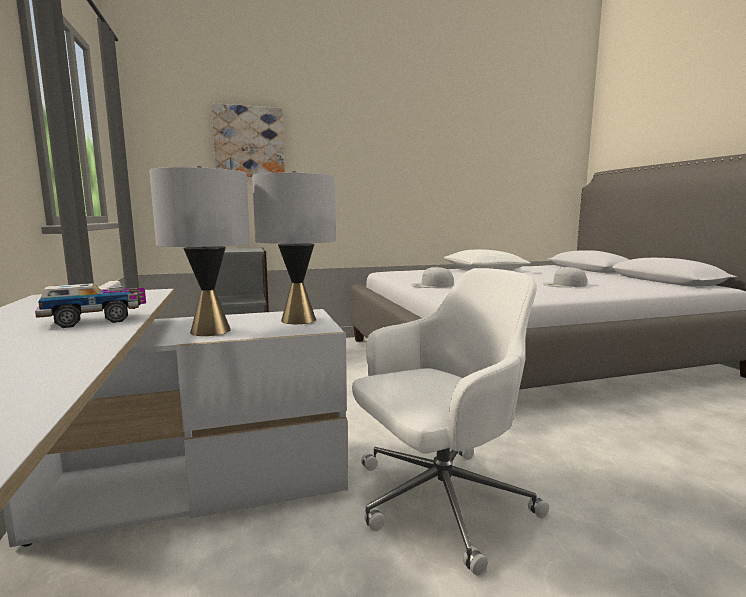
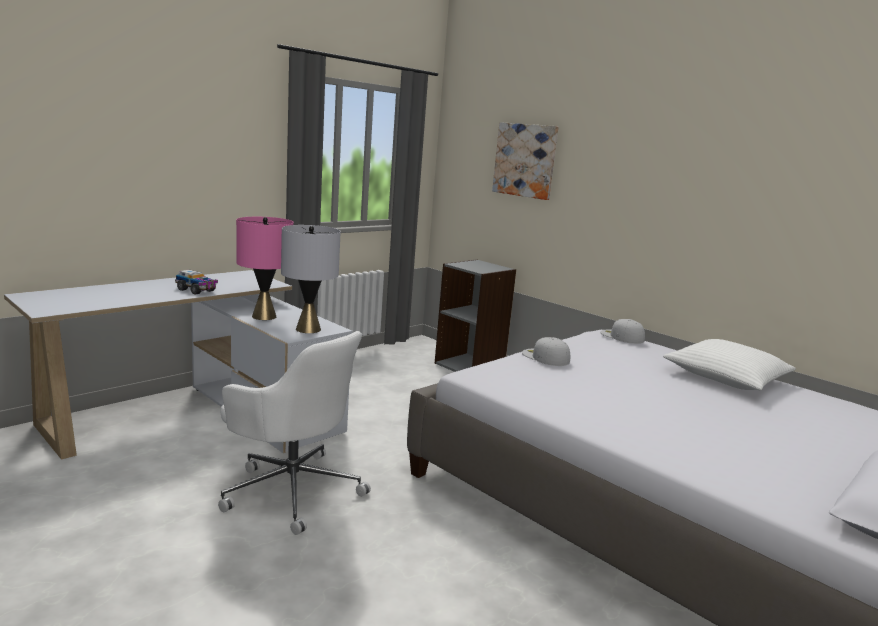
camera: 60 degrees right, 5 degrees up
grey table lamp [149,166,250,336] -> pink table lamp [236,217,293,320]
white cap [543,267,587,287] -> white cap moved to [600,319,645,344]

